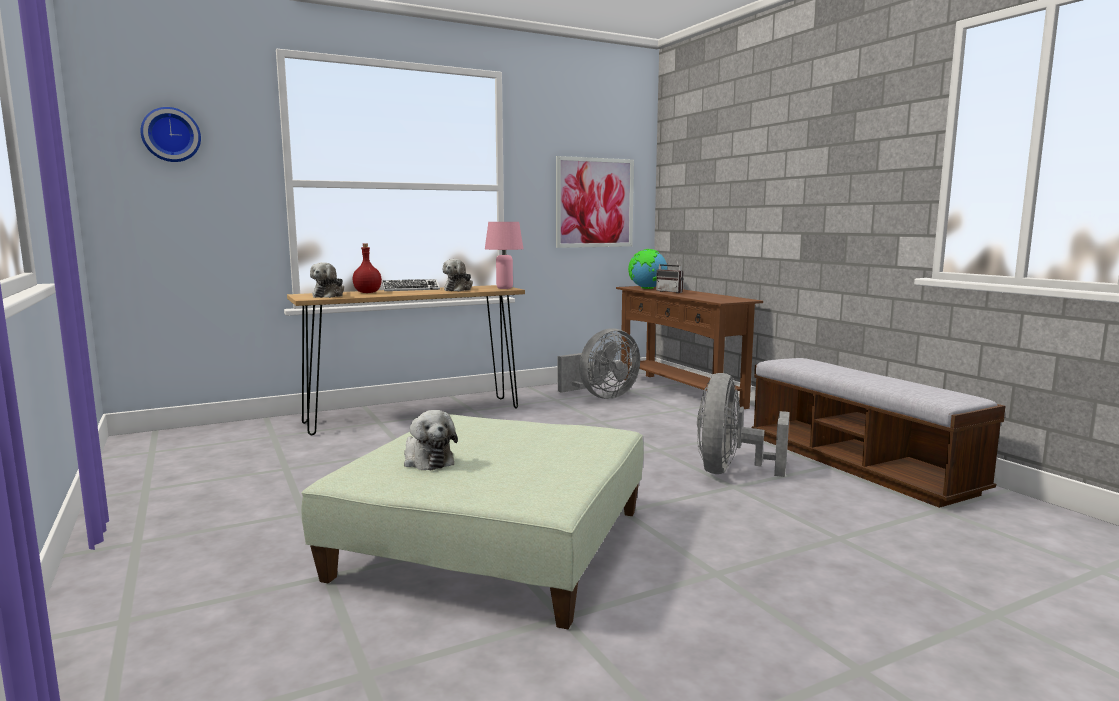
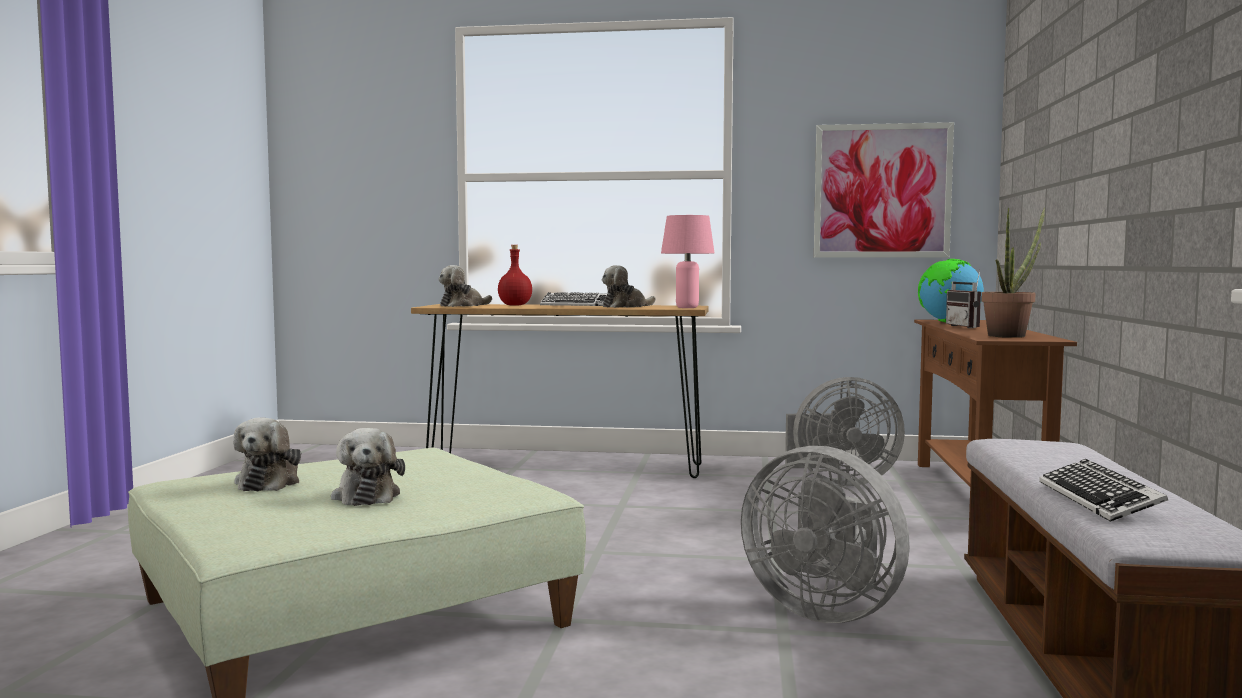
camera: 35 degrees right, 5 degrees down
wall clock [141,107,201,162] -> none
grey fan [697,373,790,477] -> grey fan turned 105 degrees counterclockwise [741,446,910,623]
none -> plush toy [331,428,405,506]
none -> potted plant [981,208,1045,338]
none -> keyboard [1039,459,1168,522]

